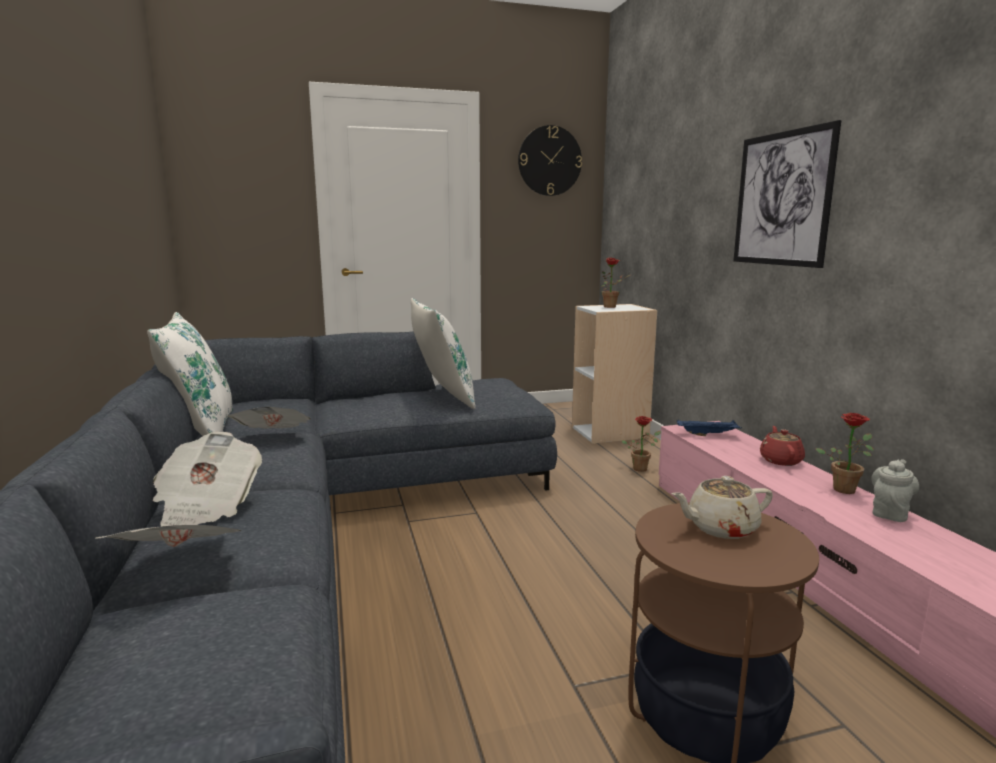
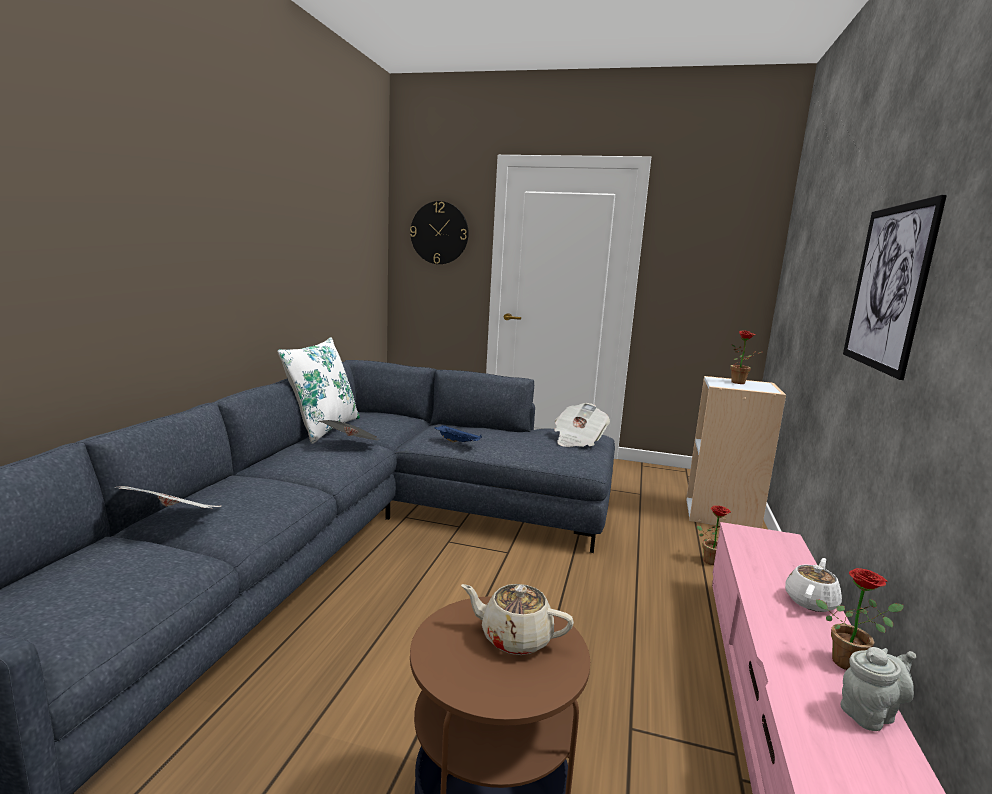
camera: 30 degrees right, 0 degrees up
newspaper [153,432,262,526] -> newspaper moved to [554,403,610,447]
white pillow [411,298,476,409] -> none
wall clock [518,125,582,196] -> wall clock moved to [410,201,469,264]
blue tray [677,420,742,436] -> blue tray moved to [434,425,482,443]
red teapot [760,426,805,466] -> white teapot [785,558,842,612]

